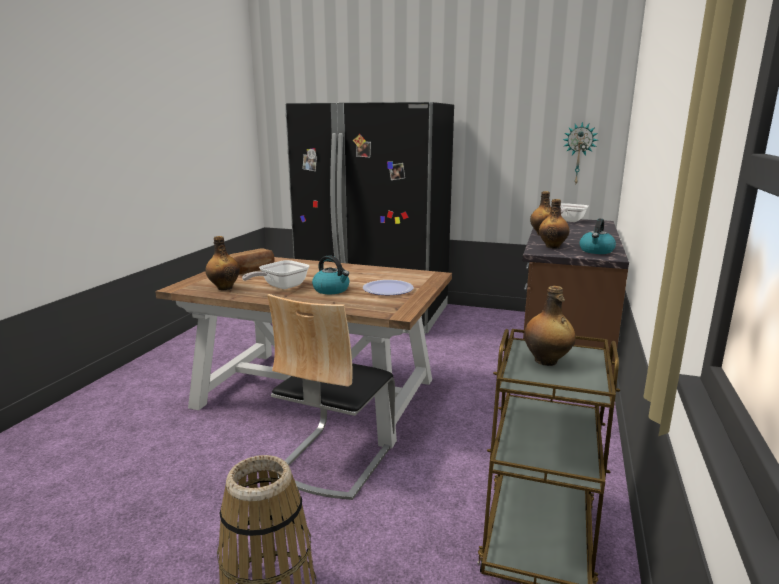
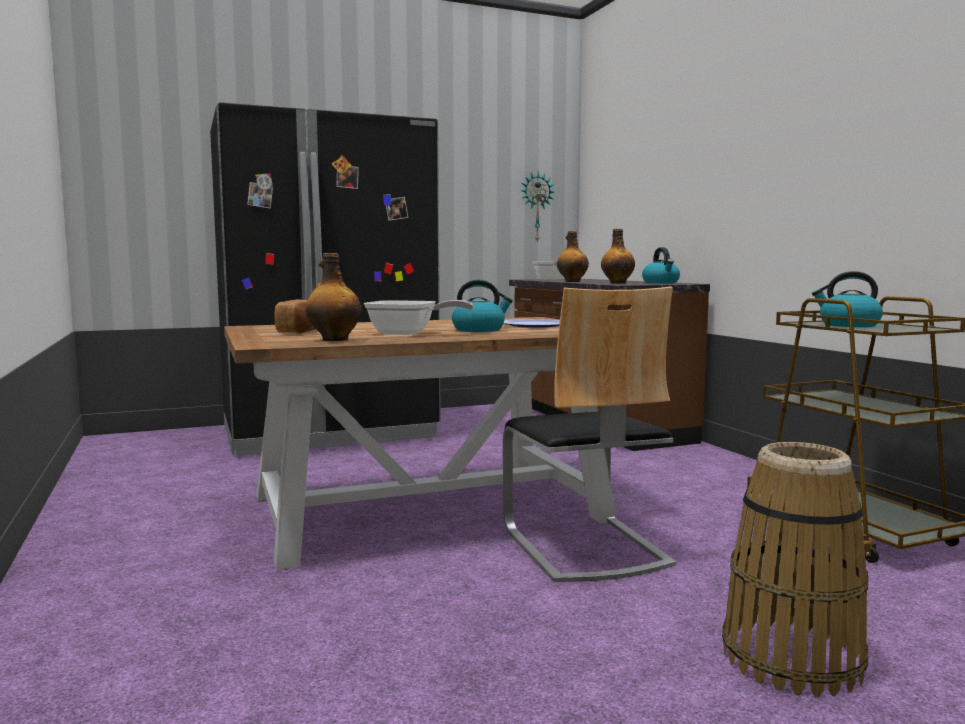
camera: 40 degrees left, 10 degrees down
frying pan [242,260,309,289] -> frying pan turned 75 degrees counterclockwise [364,300,474,335]
bottle [524,286,575,366] -> kettle [812,271,883,327]

